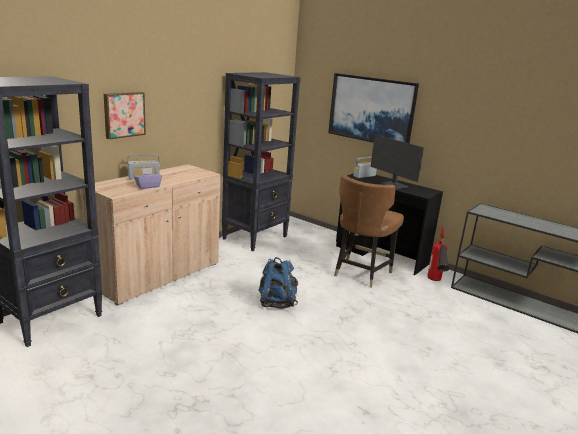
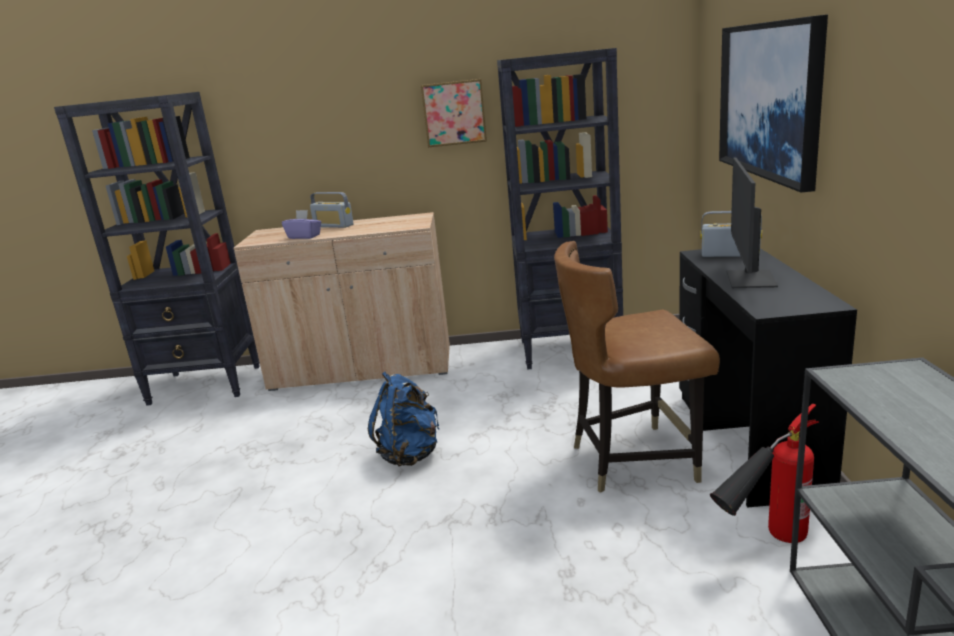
camera: 55 degrees right, 0 degrees up
picture [104,92,146,139] -> picture moved to [421,79,487,148]

